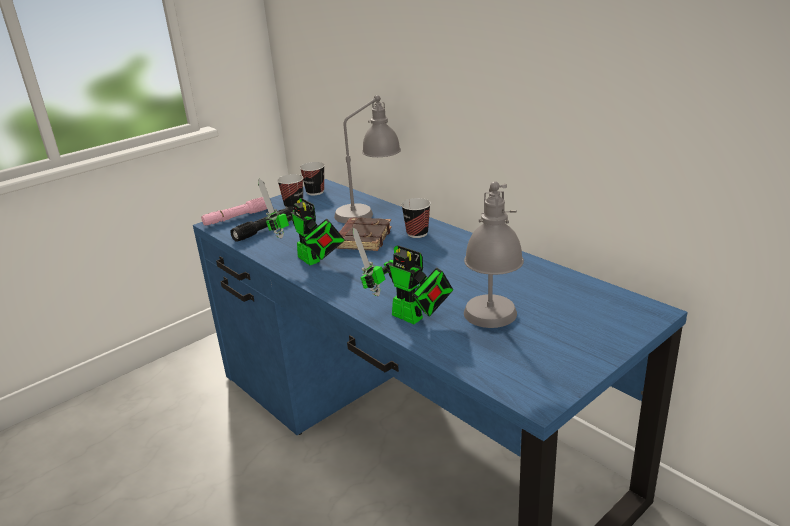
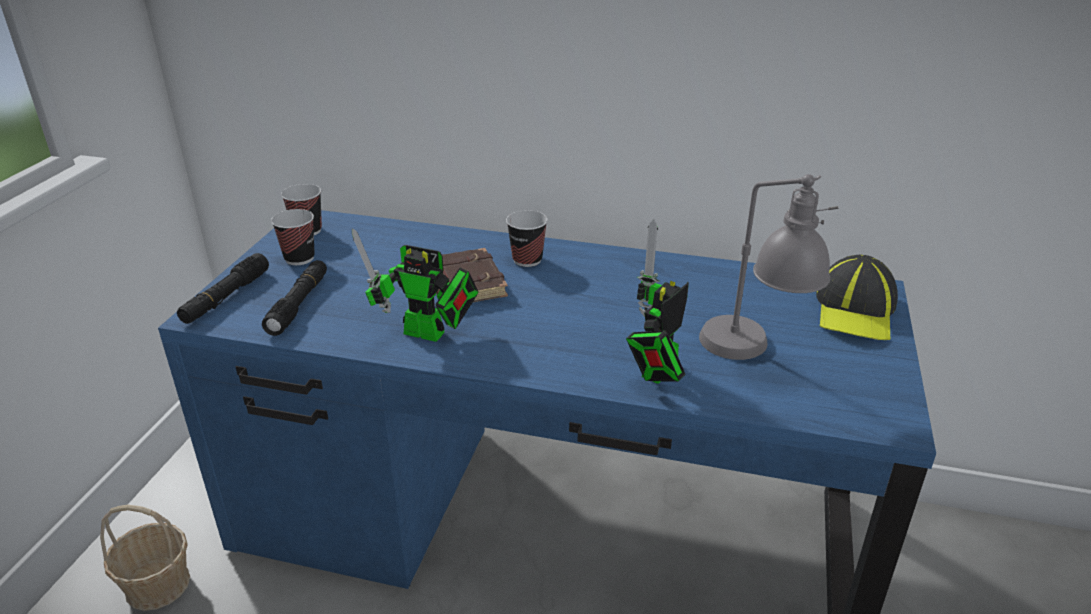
camera: 35 degrees left, 5 degrees up
pink flashlight [201,197,267,226] -> black flashlight [177,253,269,324]
grey table lamp [334,95,401,223] -> none
toy robot [353,228,453,324] -> toy robot turned 120 degrees clockwise [626,219,689,384]
none -> basket [100,505,190,611]
none -> cap [816,255,898,340]

